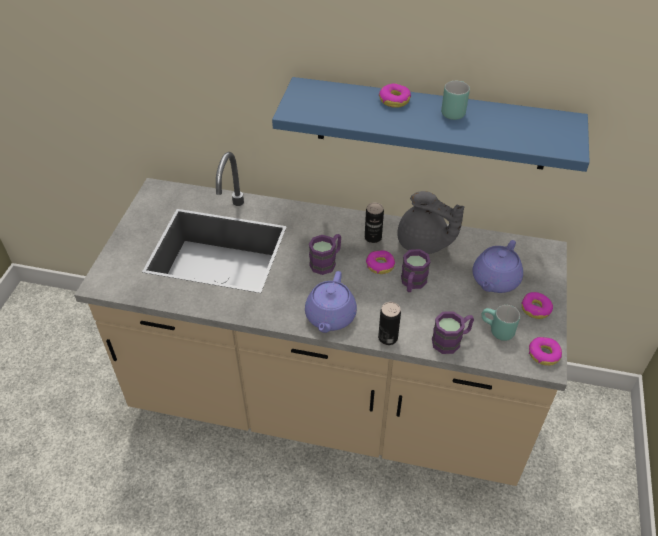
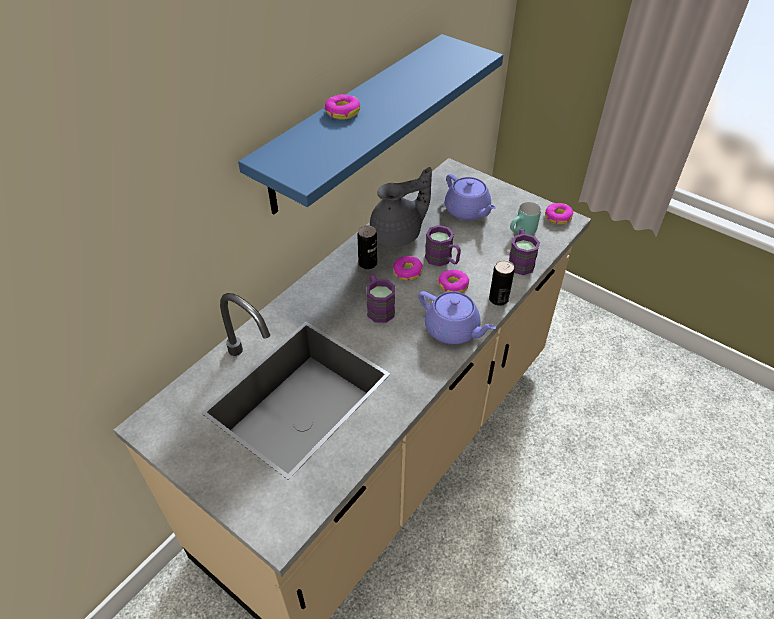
camera: 65 degrees left, 0 degrees up
turquoise mug [441,81,470,120] -> none
donut [521,292,553,319] -> donut moved to [438,270,469,293]

